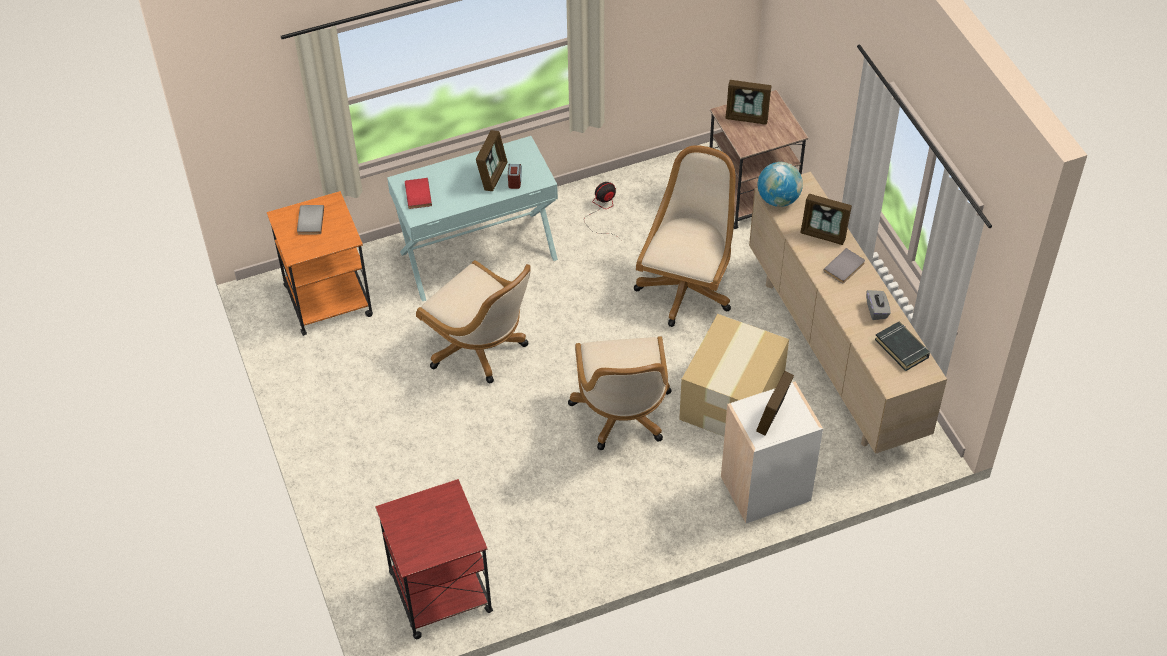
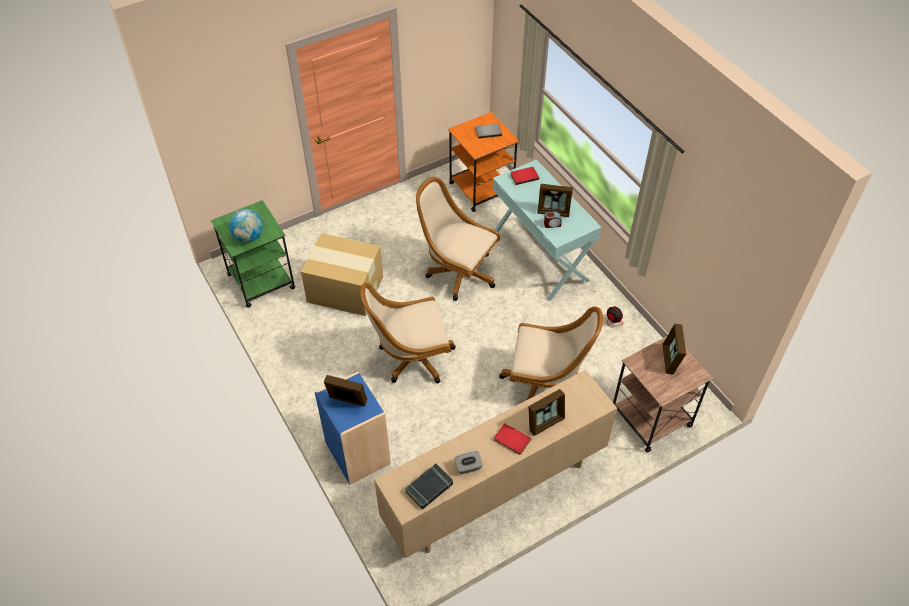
camera: 80 degrees right, 0 degrees up
red cart [375,479,493,639] -> green cart [211,200,296,308]
office chair [416,260,530,383] -> office chair turned 90 degrees clockwise [416,177,500,301]
cardboard box [679,314,789,436] -> cardboard box moved to [301,233,383,316]
white bookcase [721,382,823,523] -> blue bookcase [315,372,391,485]
globe [758,162,803,207] -> globe moved to [229,209,263,242]
picture frame [800,194,852,245] -> picture frame turned 135 degrees counterclockwise [528,389,565,436]
grey book [823,248,865,283] -> red book [494,423,531,455]

